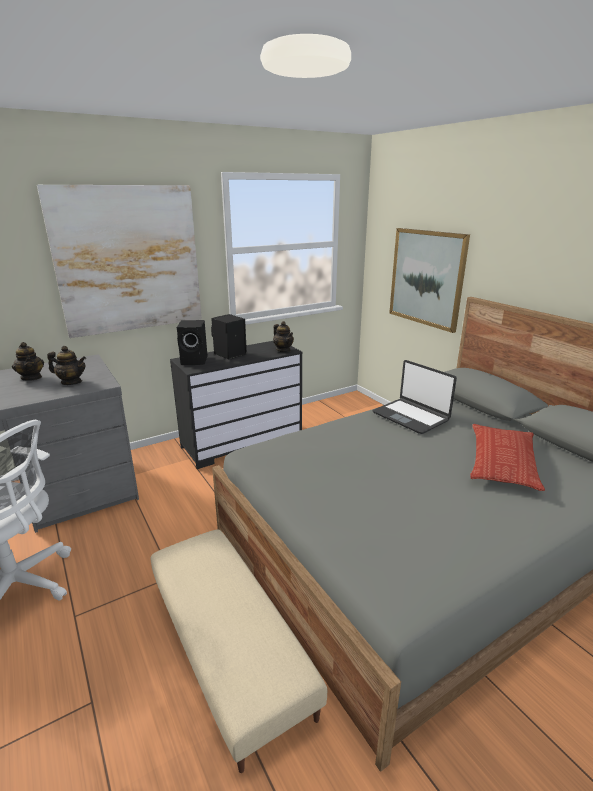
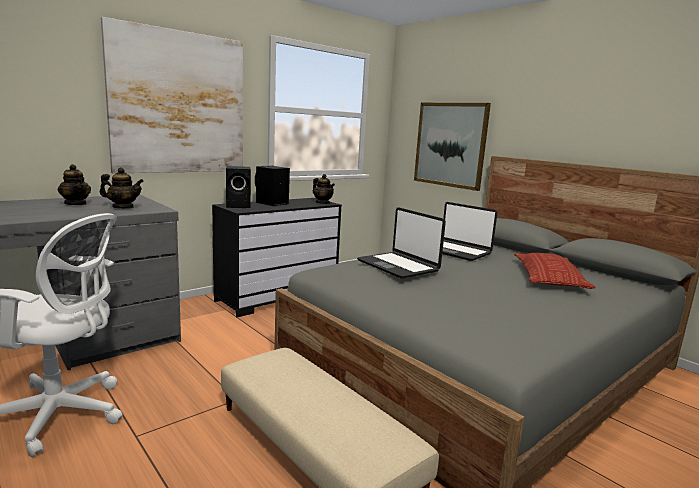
camera: 10 degrees left, 10 degrees down
none -> laptop [357,207,446,279]

